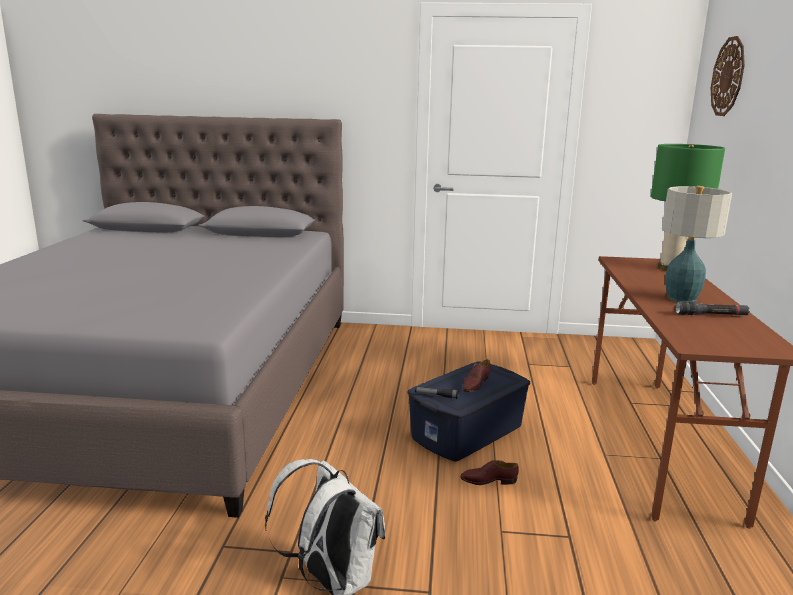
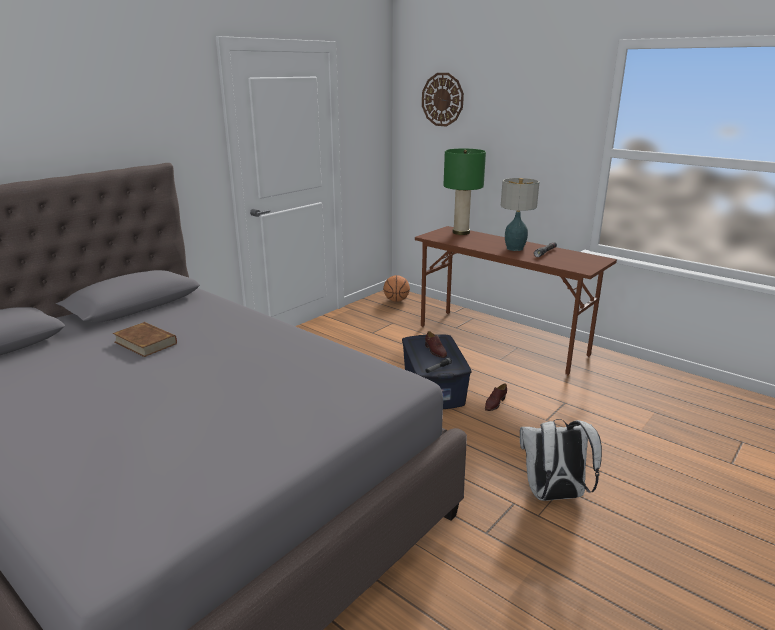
camera: 55 degrees left, 5 degrees up
none -> brown book [112,322,177,357]
none -> basketball [383,275,410,302]

